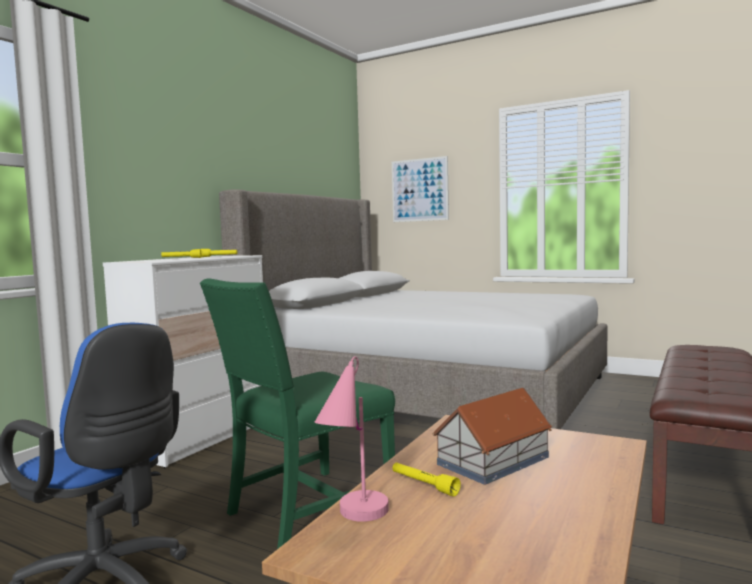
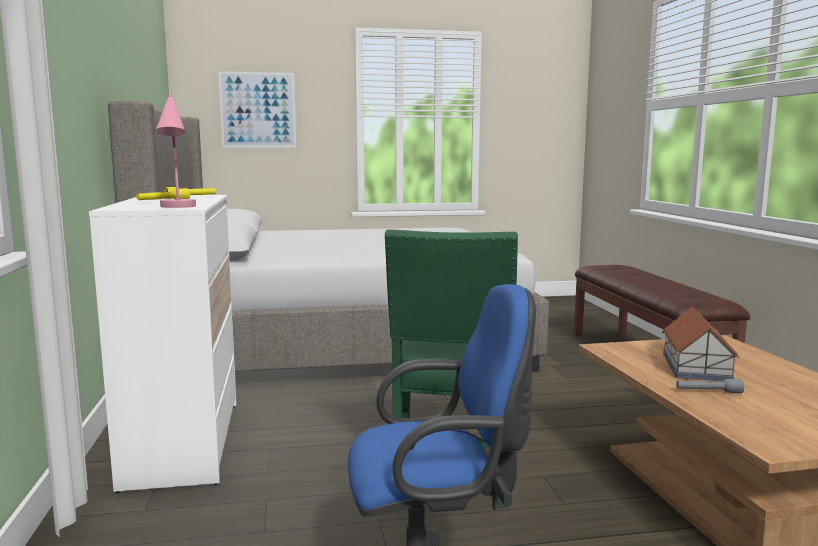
camera: 40 degrees left, 5 degrees up
pink table lamp [314,356,389,522] -> pink table lamp moved to [156,93,196,208]
yellow flashlight [392,462,461,497] -> grey flashlight [676,378,744,393]

